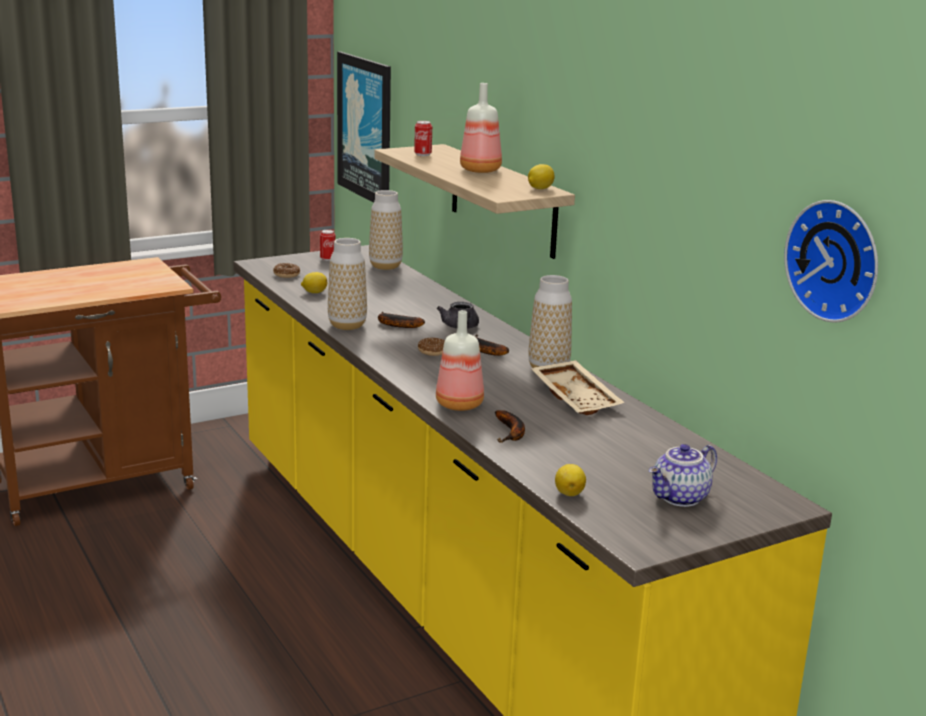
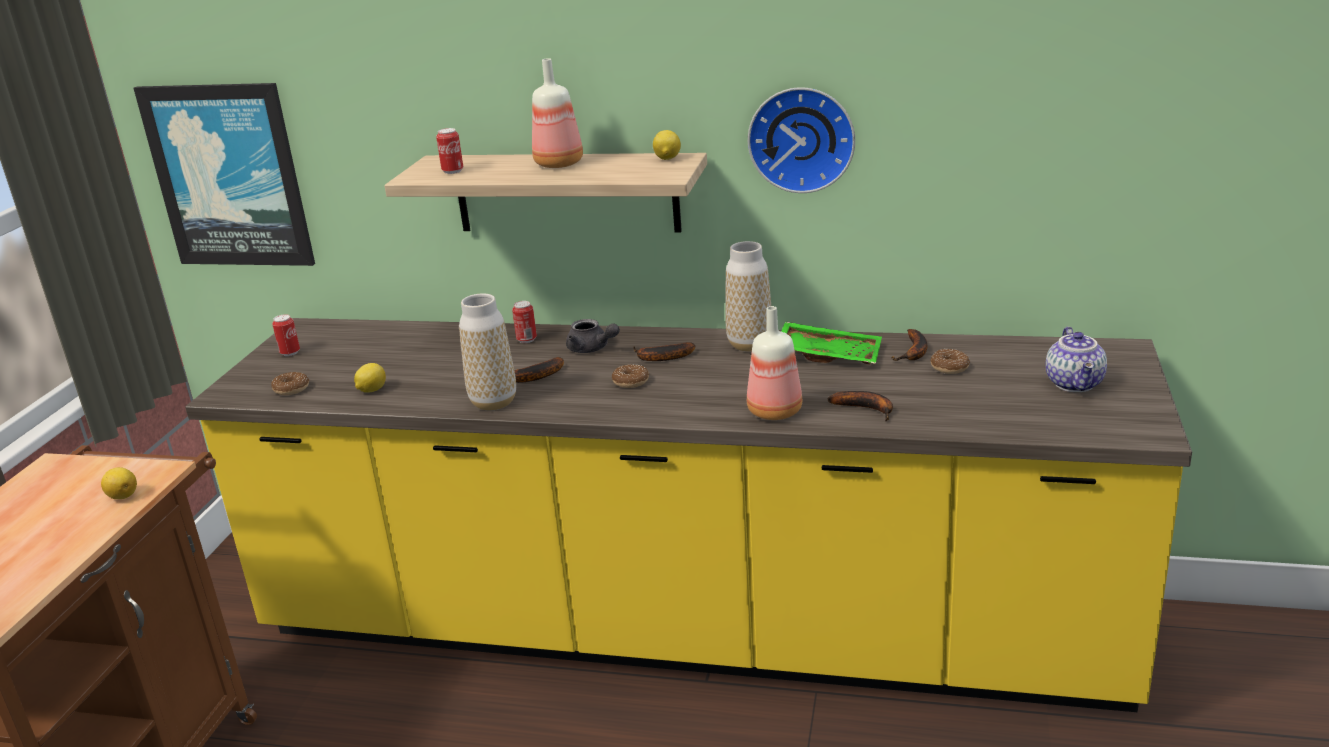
camera: 45 degrees left, 5 degrees up
vase [369,190,403,270] -> none
beige tray [531,360,625,415] -> green tray [781,322,882,364]
lemon [555,464,586,496] -> lemon moved to [101,467,137,499]
wall clock [784,200,878,323] -> wall clock moved to [748,87,855,193]
none -> can [512,301,537,343]
none -> banana [891,329,927,361]
none -> donut [930,349,970,374]

